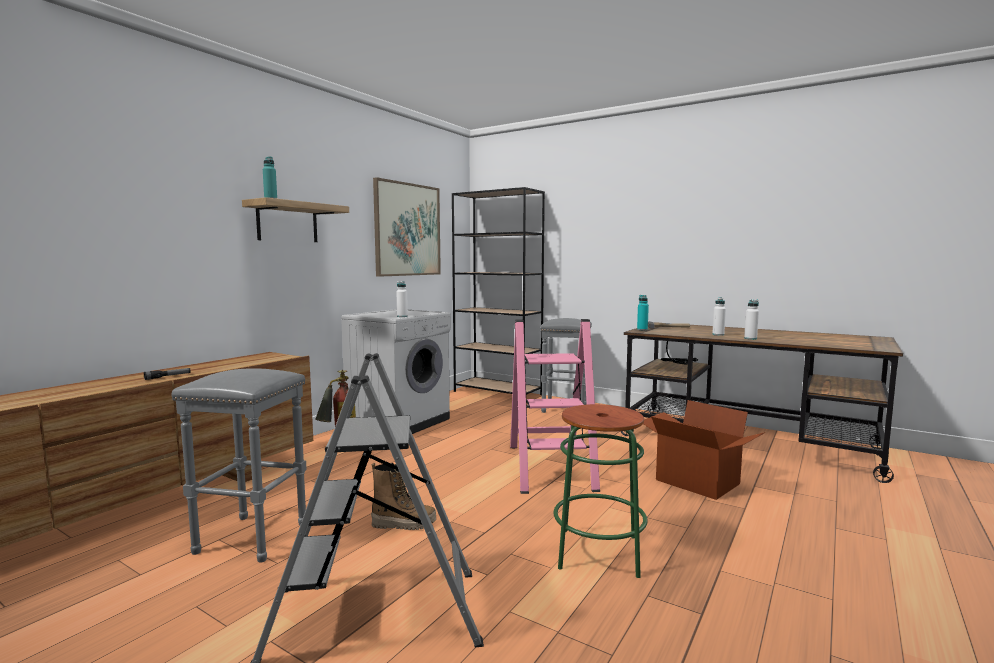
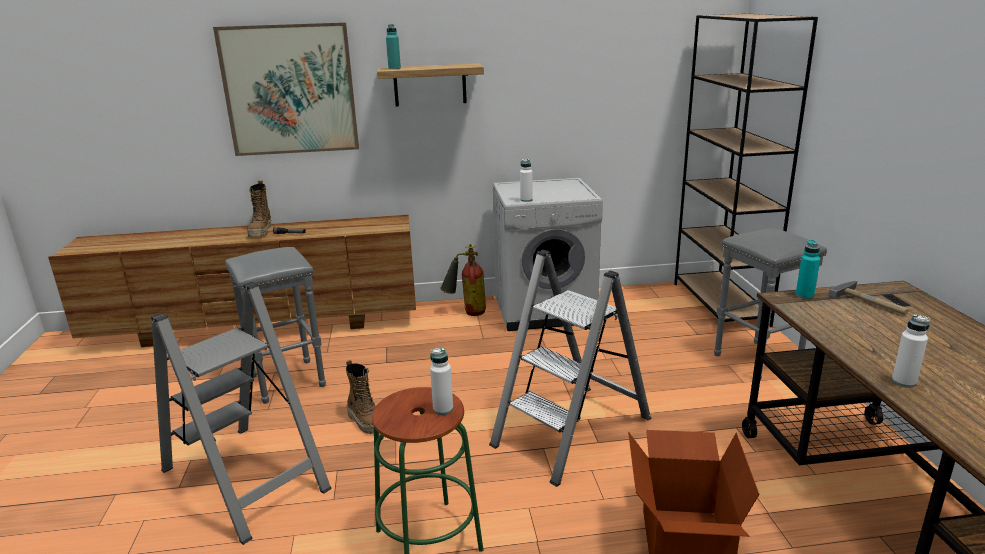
camera: 50 degrees right, 15 degrees up
picture [373,177,441,277] -> picture moved to [213,22,359,156]
pink step ladder [510,319,600,494] -> grey step ladder [489,249,651,487]
white bottle [712,298,726,336] -> white bottle moved to [430,348,453,415]
none -> boot [247,180,271,237]

